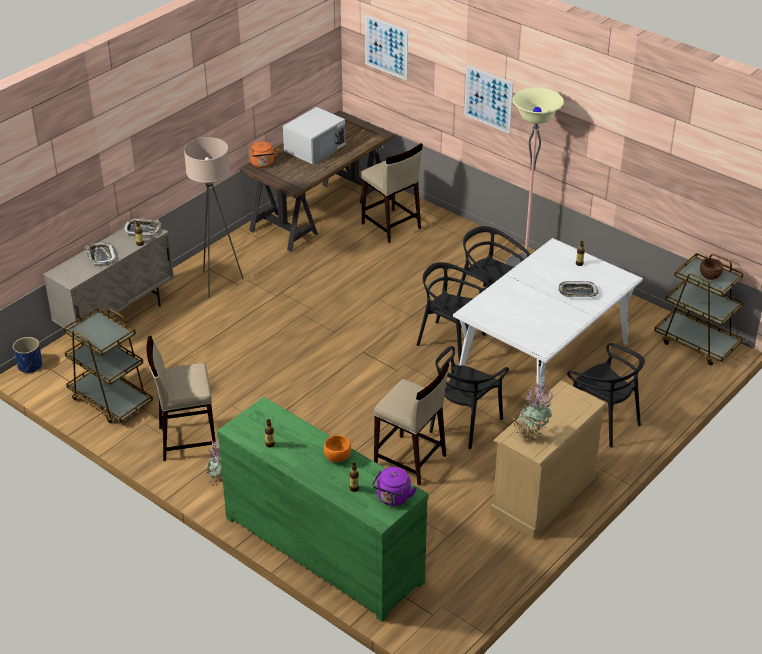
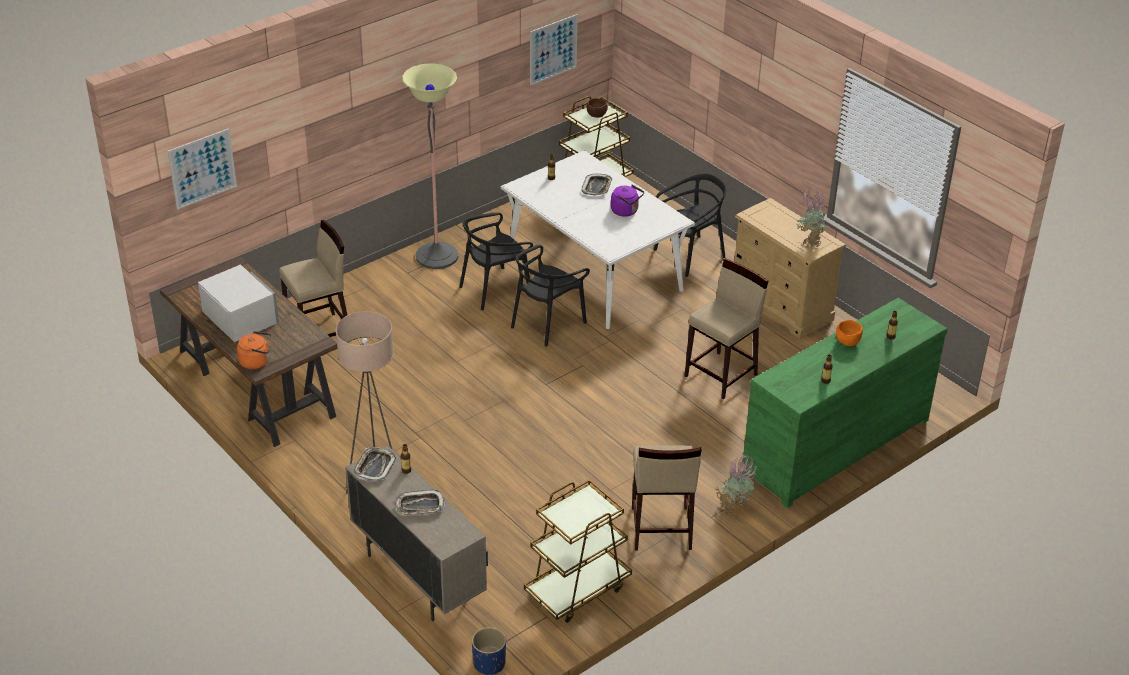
camera: 80 degrees left, 0 degrees up
purple kettle [372,467,417,506] -> purple kettle moved to [611,185,644,217]
black chair [429,346,509,449] -> none
picture [464,65,513,134] -> picture moved to [530,14,578,85]

